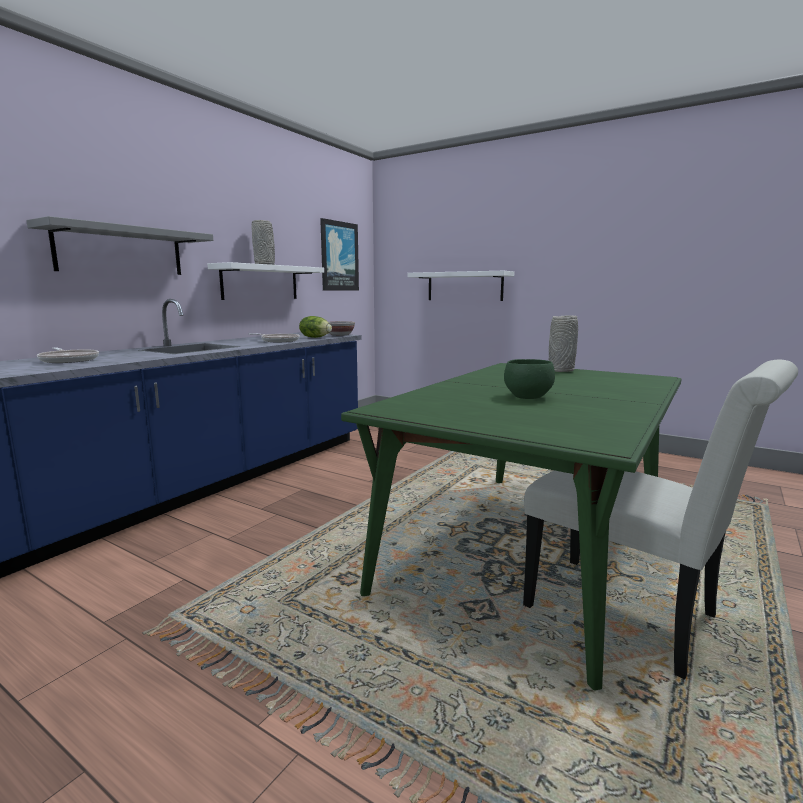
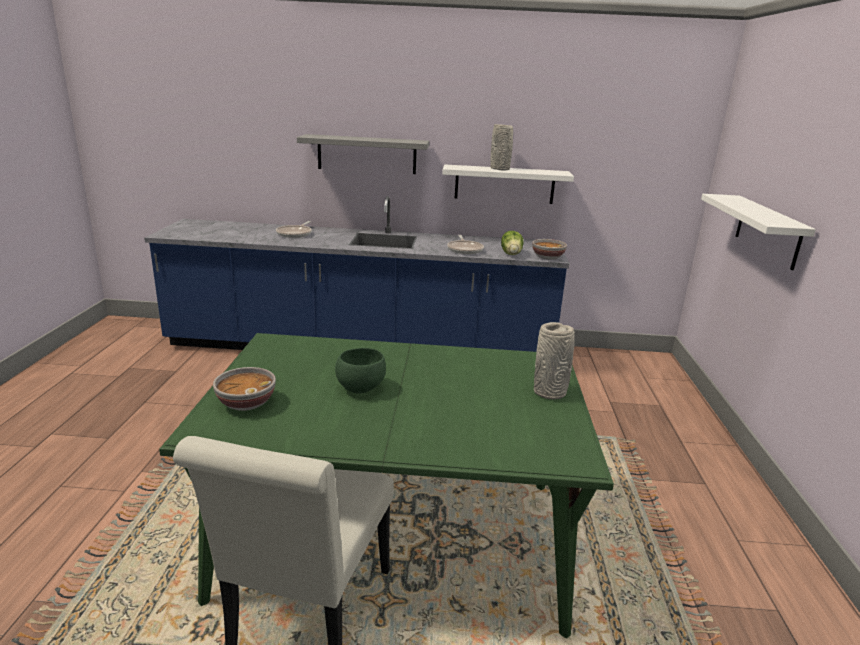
camera: 60 degrees right, 10 degrees up
picture [320,218,359,290] -> none
none -> bowl [213,367,276,411]

